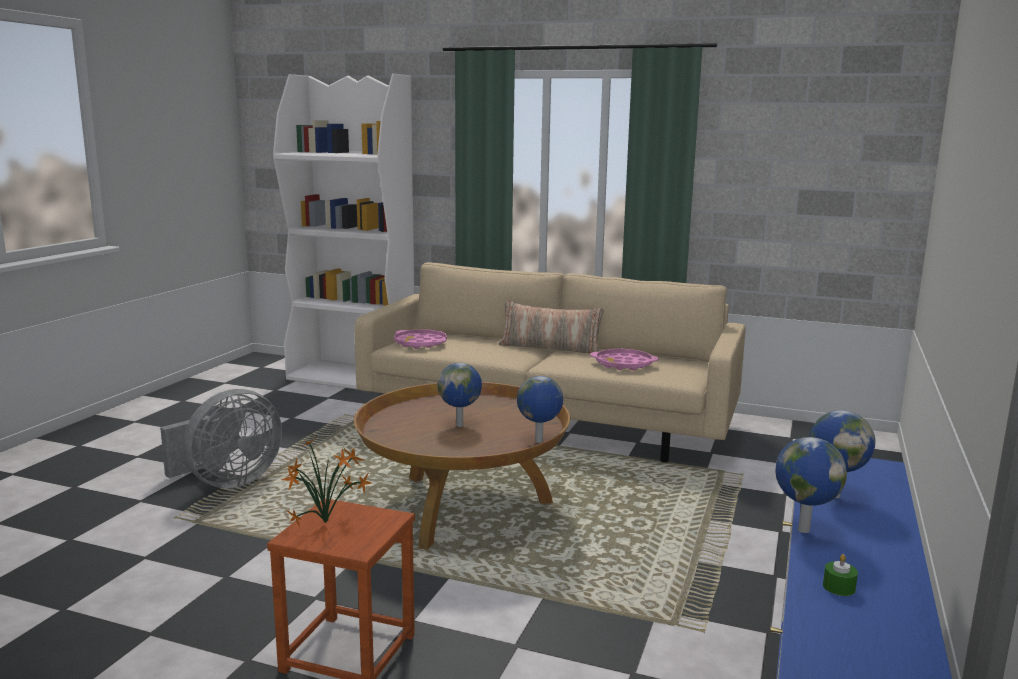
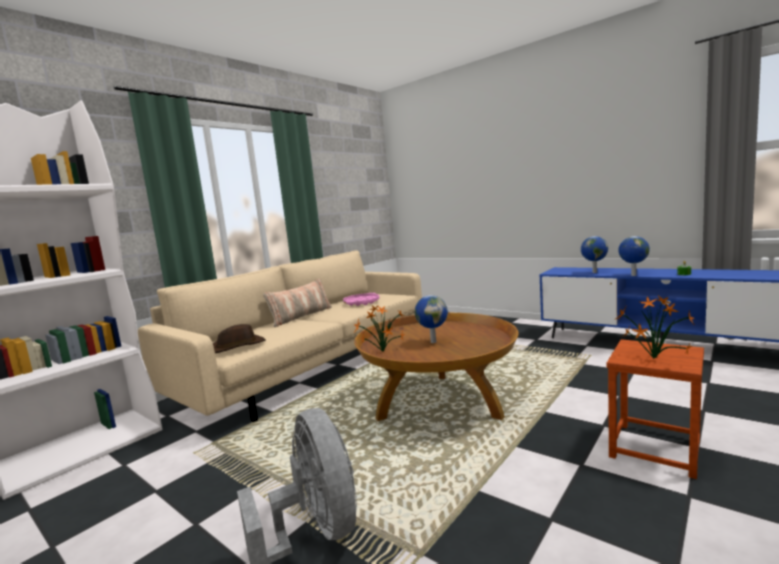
camera: 70 degrees left, 5 degrees down
pink tray [394,329,447,349] -> brown hat [213,324,266,353]
globe [517,376,563,443] -> none
none -> potted plant [354,305,405,351]

